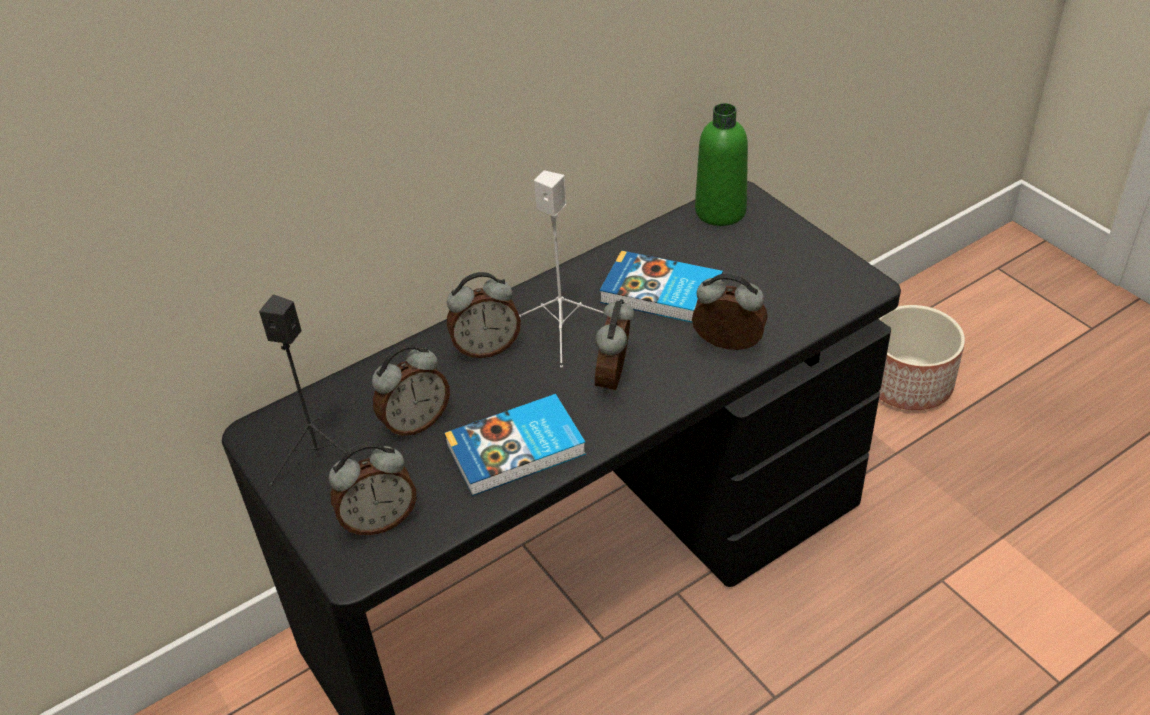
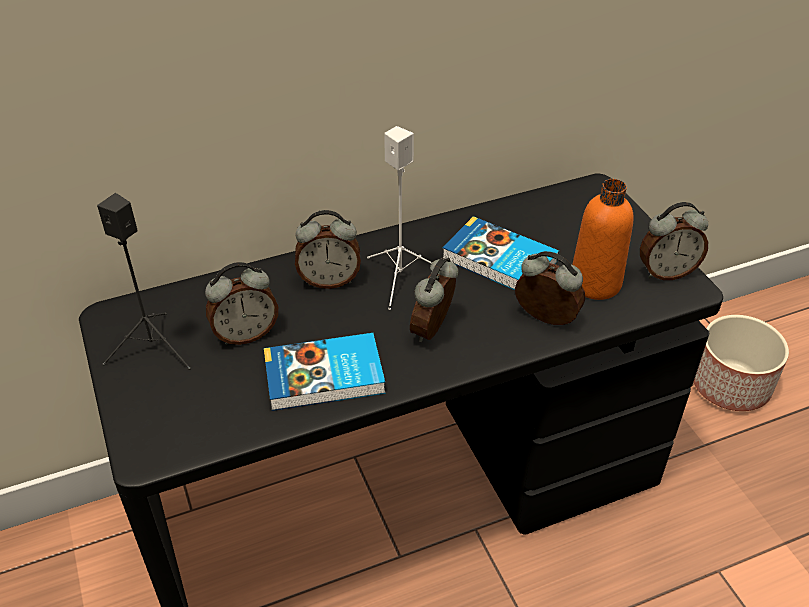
camera: 10 degrees right, 0 degrees up
alarm clock [329,442,416,535] -> alarm clock moved to [640,202,708,280]
green bottle [695,103,748,226] -> none
none -> orange bottle [572,179,634,300]

